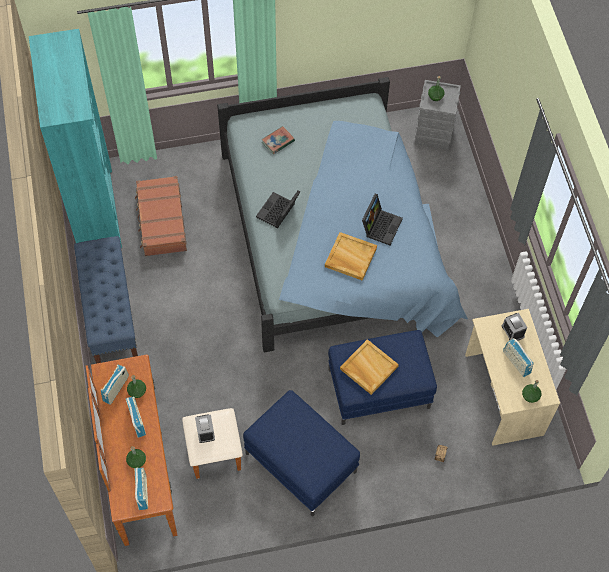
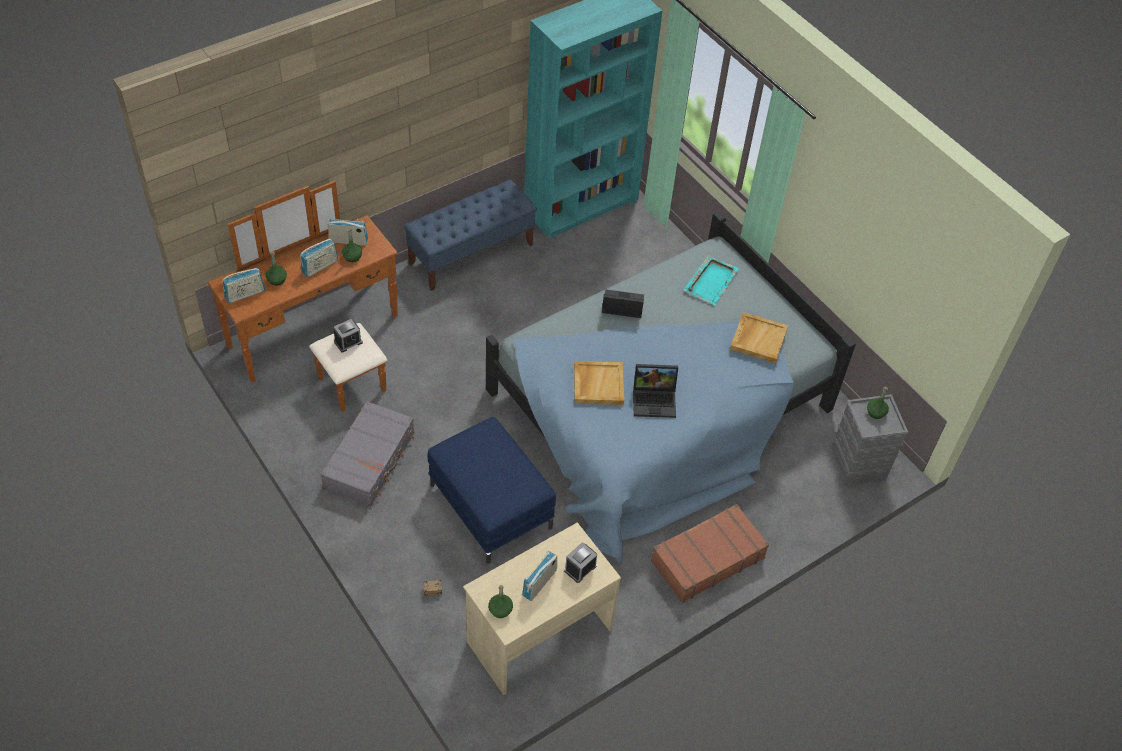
camera: 65 degrees right, 10 degrees down
brown suitcase [135,176,187,256] -> brown suitcase moved to [651,504,769,603]
blue ottoman [243,390,360,516] -> grey suitcase [320,401,415,506]
book [262,126,295,154] -> turquoise tray [684,255,739,305]
beige tray [340,339,399,395] -> beige tray moved to [730,312,788,363]

